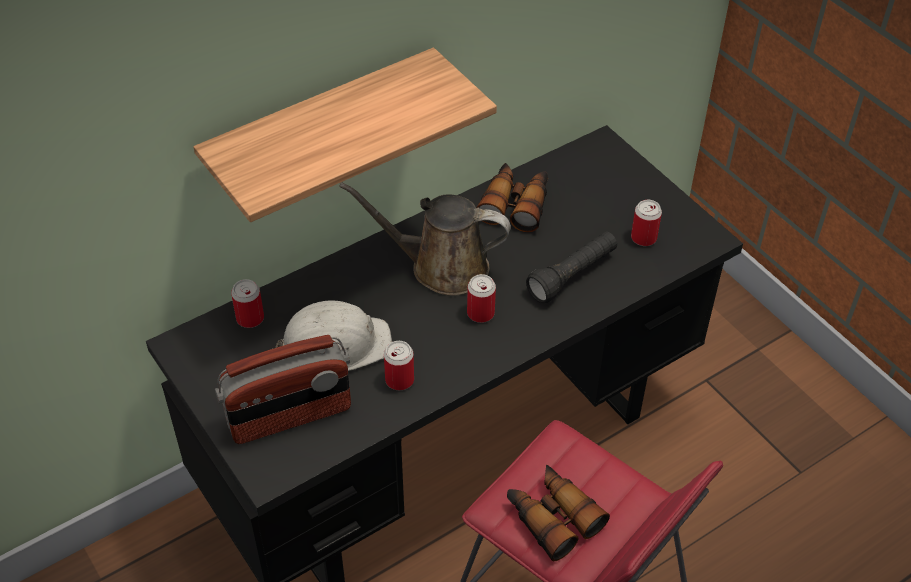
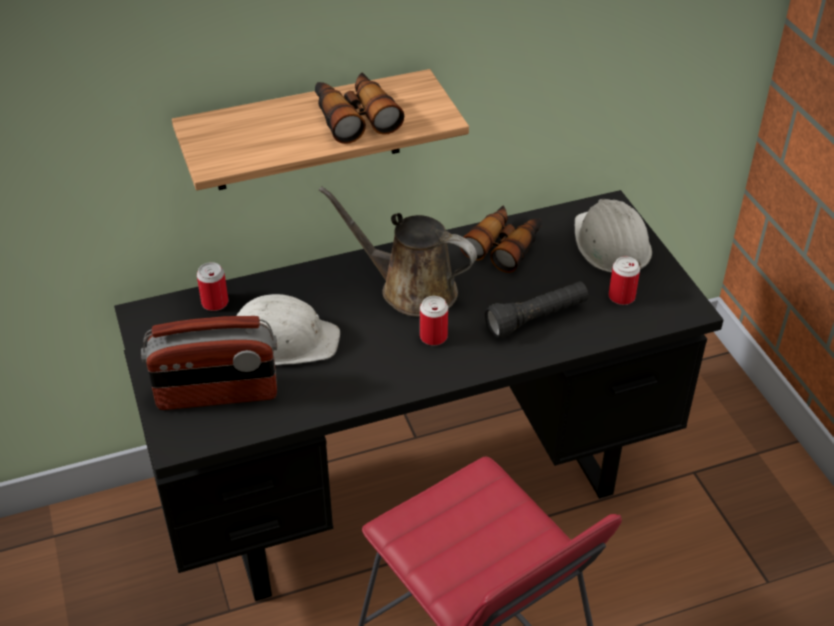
camera: 15 degrees right, 5 degrees down
can [384,341,414,390] -> none
binoculars [507,465,610,561] -> binoculars moved to [315,73,404,144]
none -> white hard hat [575,199,652,273]

